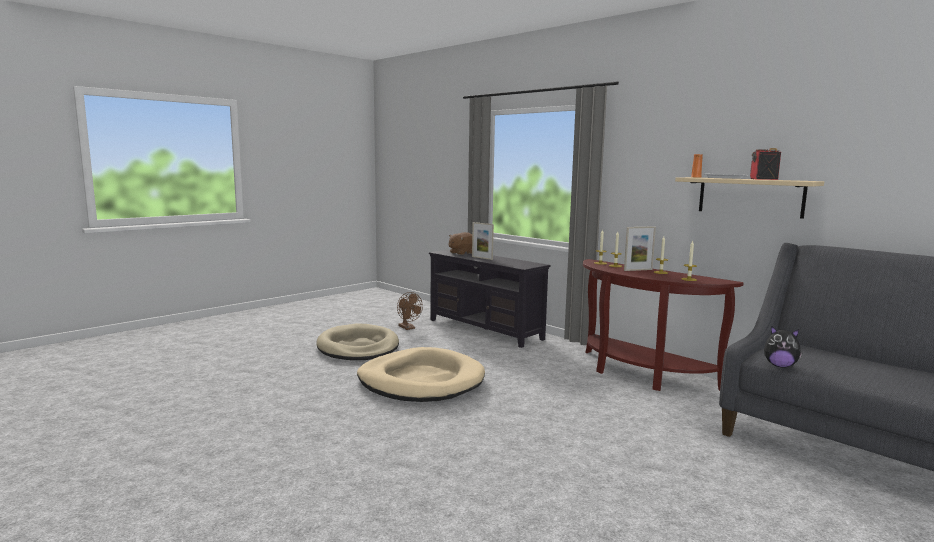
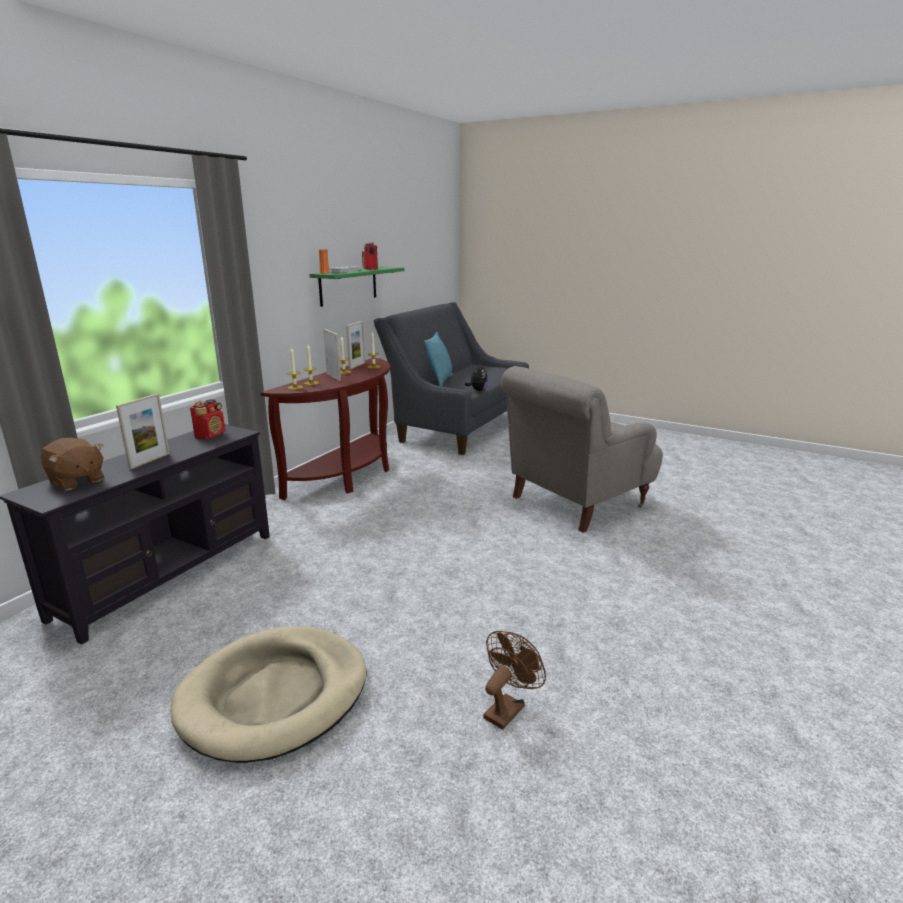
camera: 105 degrees left, 10 degrees up
beige dog bed [357,347,485,402] -> none
brown fan [397,292,423,330] -> brown fan moved to [483,631,546,730]
beige shelf [675,177,824,219] -> green shelf [310,267,404,307]
none -> radio [190,399,225,439]
none -> picture frame [346,321,365,369]
none -> turquoise pillow [424,332,452,387]
none -> grey armchair [501,366,663,533]

